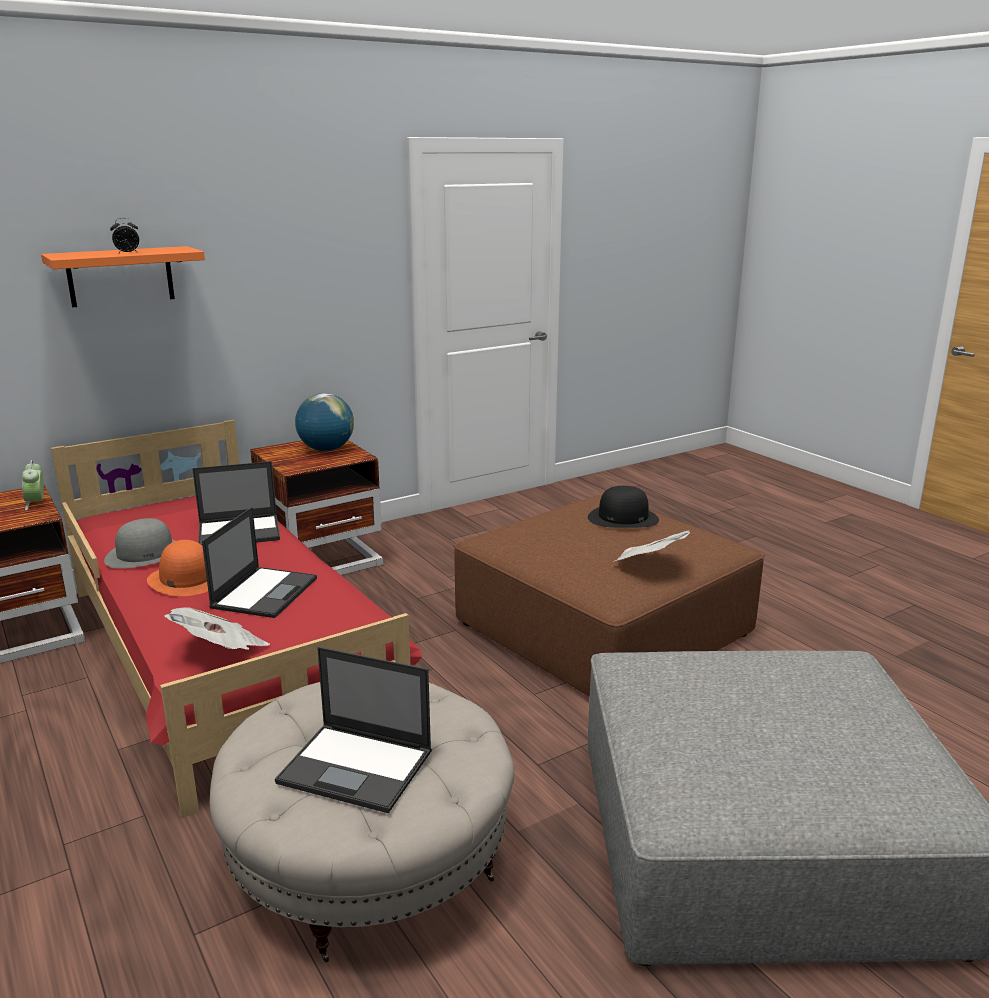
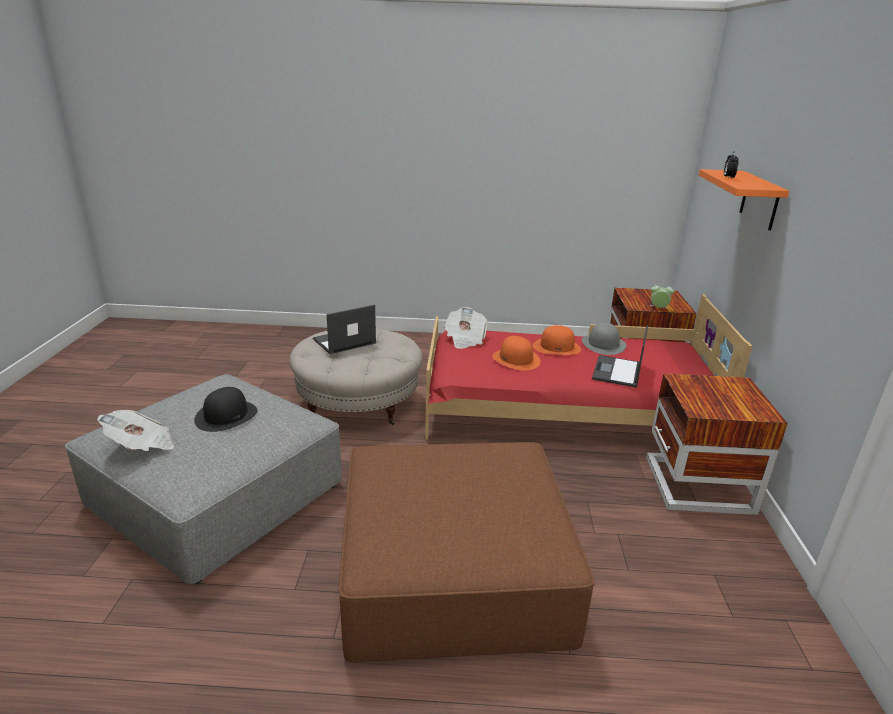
camera: 125 degrees right, 5 degrees up
laptop [202,507,317,618] -> orange hat [492,336,541,370]
globe [295,393,354,451] -> none
black hat [588,486,659,528] -> black hat moved to [194,387,257,432]
newspaper [613,530,690,562] -> newspaper moved to [97,410,174,451]

